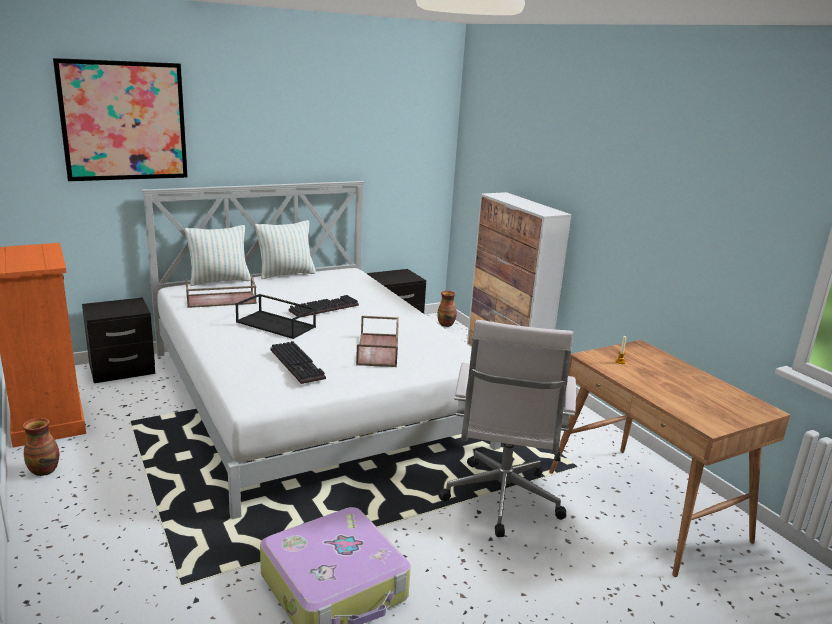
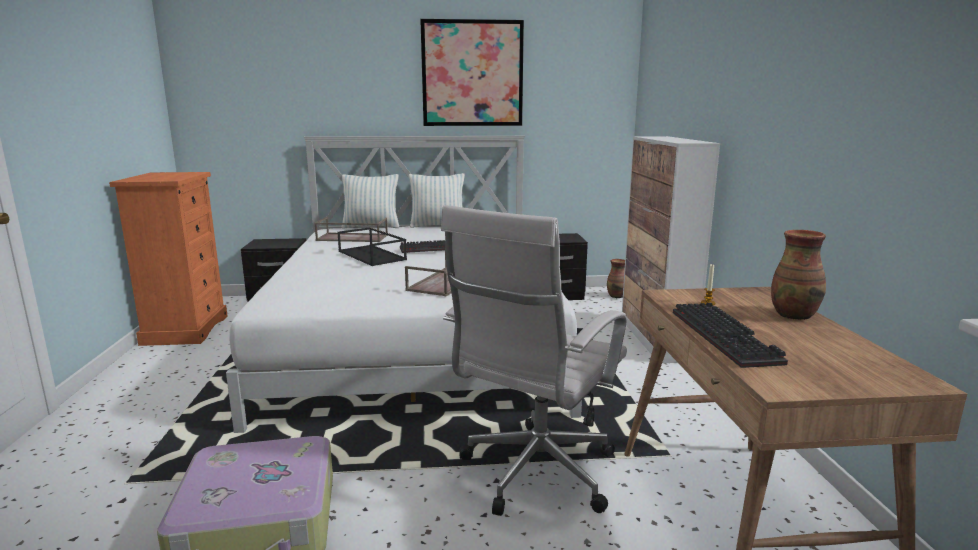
camera: 25 degrees right, 5 degrees down
vase [22,418,59,476] -> vase moved to [771,230,826,320]
picture [53,58,188,181] -> picture moved to [420,19,524,126]
keyboard [271,341,326,384] -> keyboard moved to [673,302,788,368]

